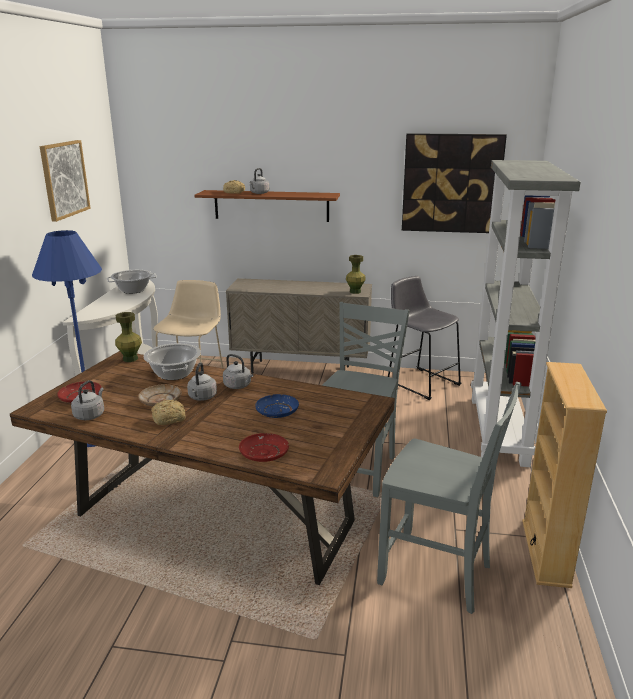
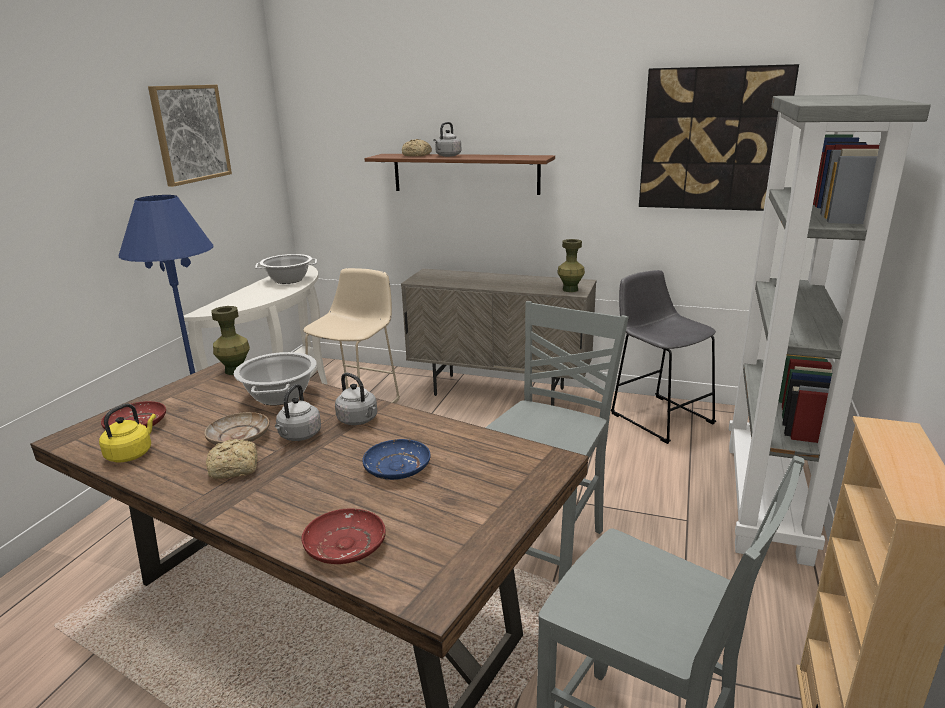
camera: 10 degrees right, 0 degrees up
grey kettle [71,380,104,420] -> yellow kettle [99,403,156,462]

